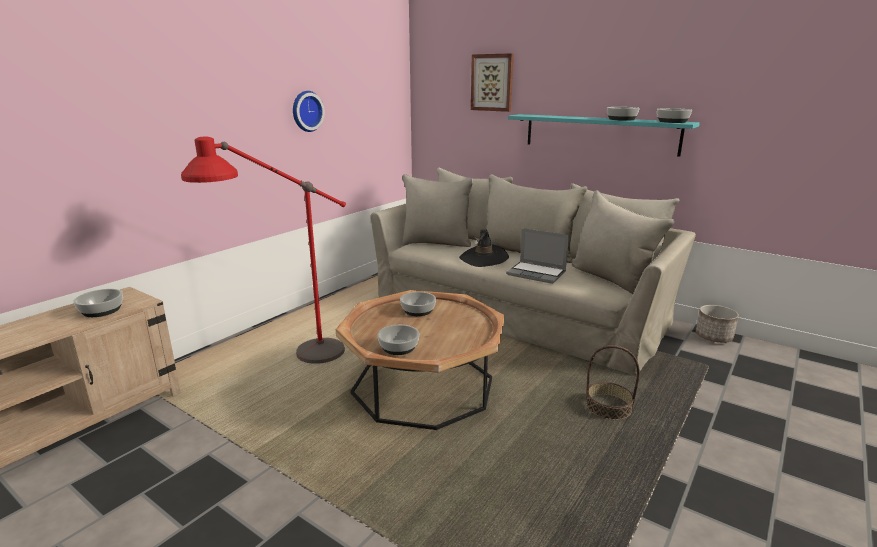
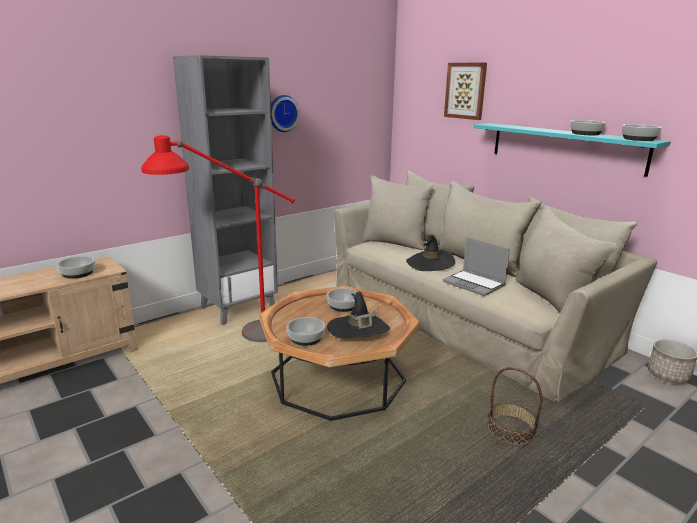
camera: 15 degrees right, 0 degrees up
none -> grey bookcase [173,55,278,325]
none -> black hat [327,292,390,339]

